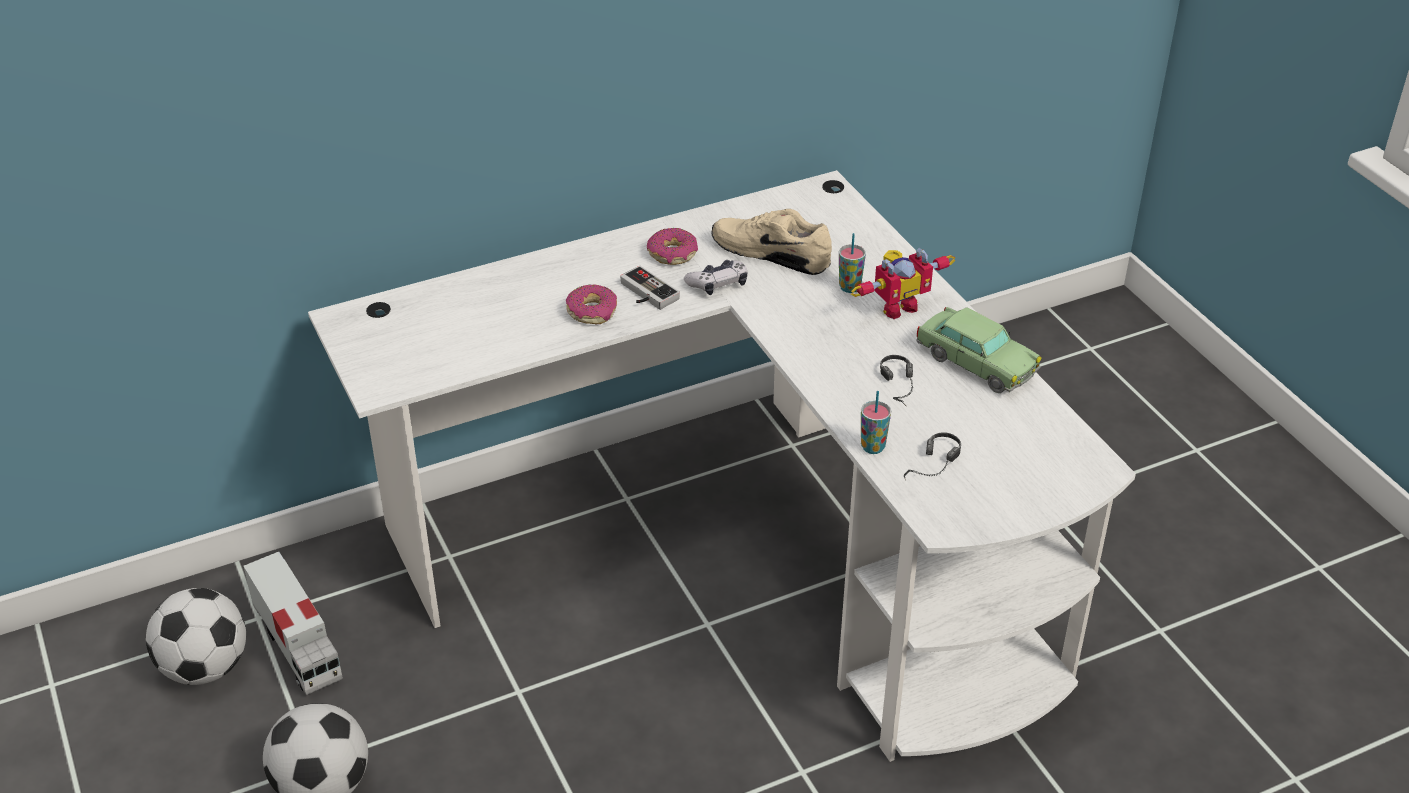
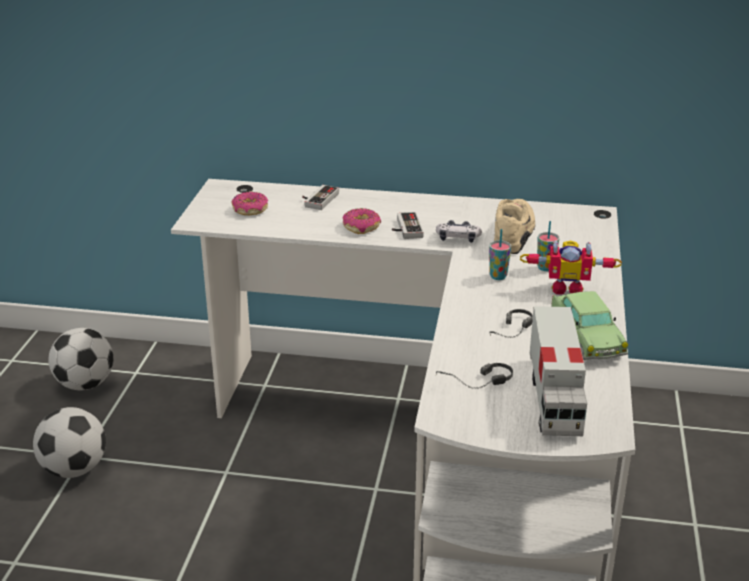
camera: 35 degrees right, 10 degrees down
toy truck [243,551,343,695] -> toy truck moved to [530,306,587,436]
donut [647,228,698,265] -> donut moved to [232,192,268,215]
beige shoe [711,209,832,275] -> beige shoe turned 45 degrees clockwise [494,199,535,254]
cup [861,391,891,454] -> cup moved to [489,229,511,280]
none -> game controller [302,185,339,210]

